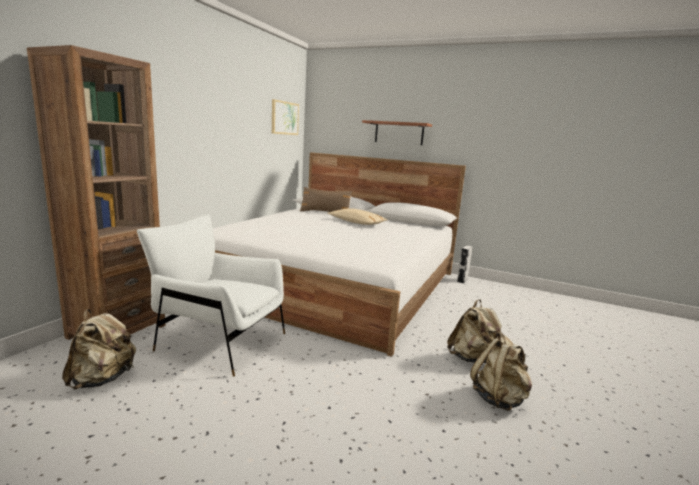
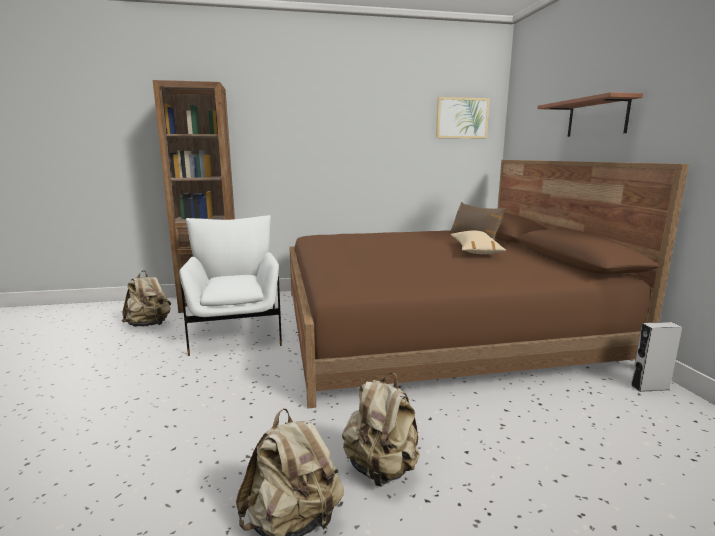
camera: 55 degrees right, 0 degrees up
white bed [213,152,466,357] -> brown bed [289,160,689,408]

